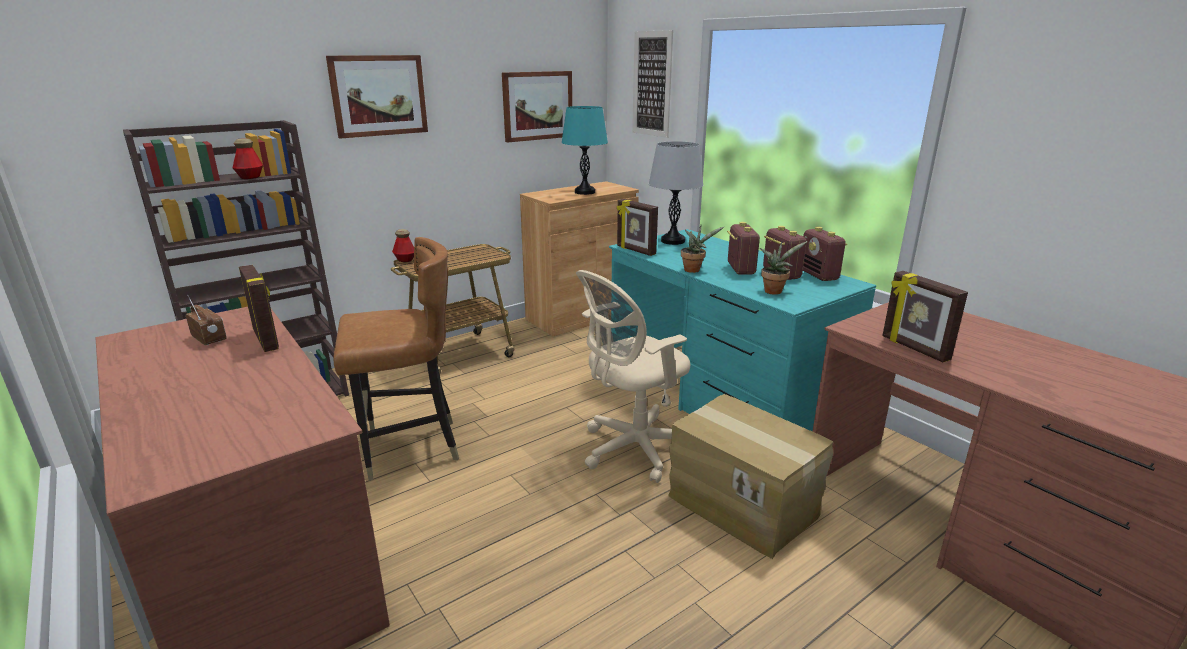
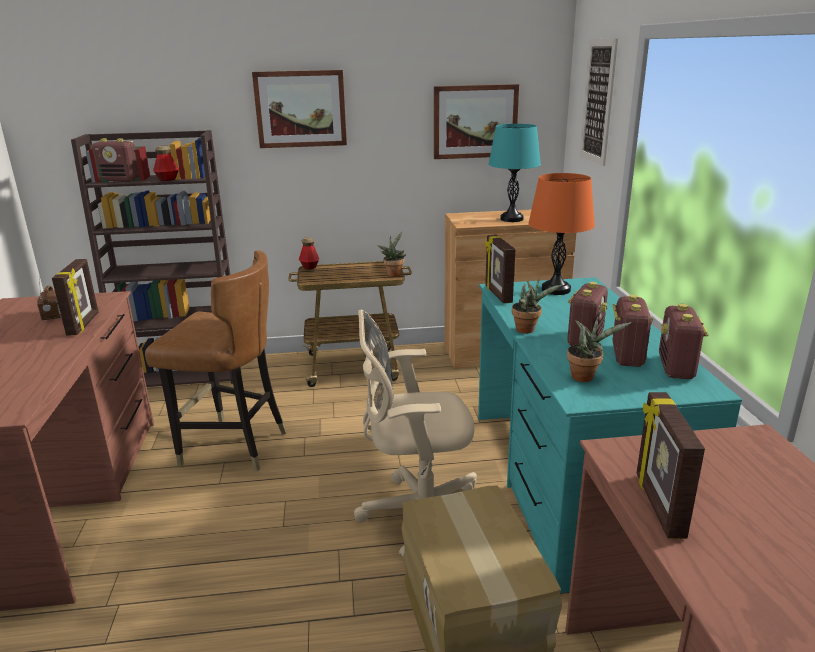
camera: 30 degrees right, 0 degrees up
grey table lamp [649,141,703,245] -> orange table lamp [528,173,595,295]
none -> radio [92,138,139,182]
none -> potted plant [377,232,406,277]

